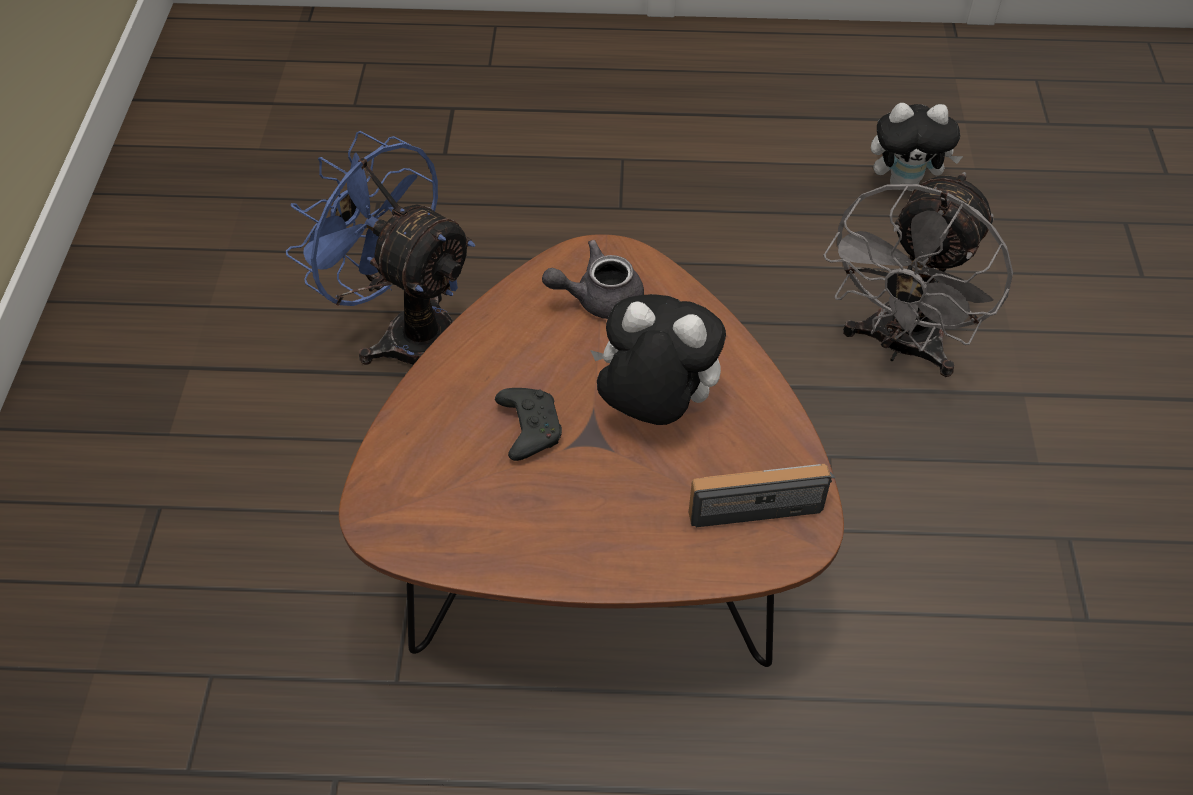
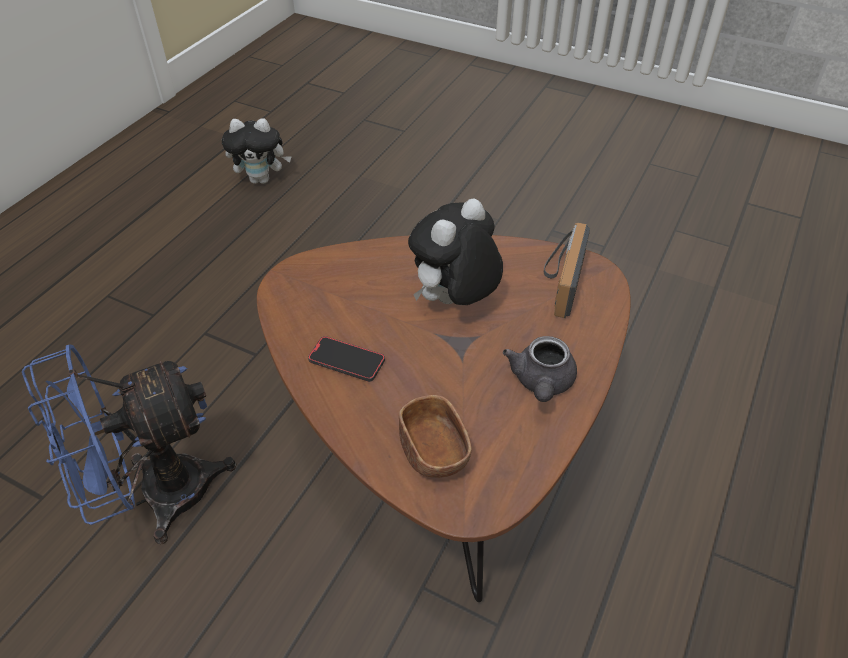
camera: 65 degrees left, 5 degrees down
black game controller [495,388,562,461] -> none
grey teapot [542,240,644,319] -> grey teapot moved to [503,336,577,402]
grey fan [823,172,1013,377] -> none
plush toy [871,103,963,191] -> plush toy turned 60 degrees clockwise [222,118,292,184]
none -> phone [308,336,385,382]
none -> brown bowl [399,395,472,478]

